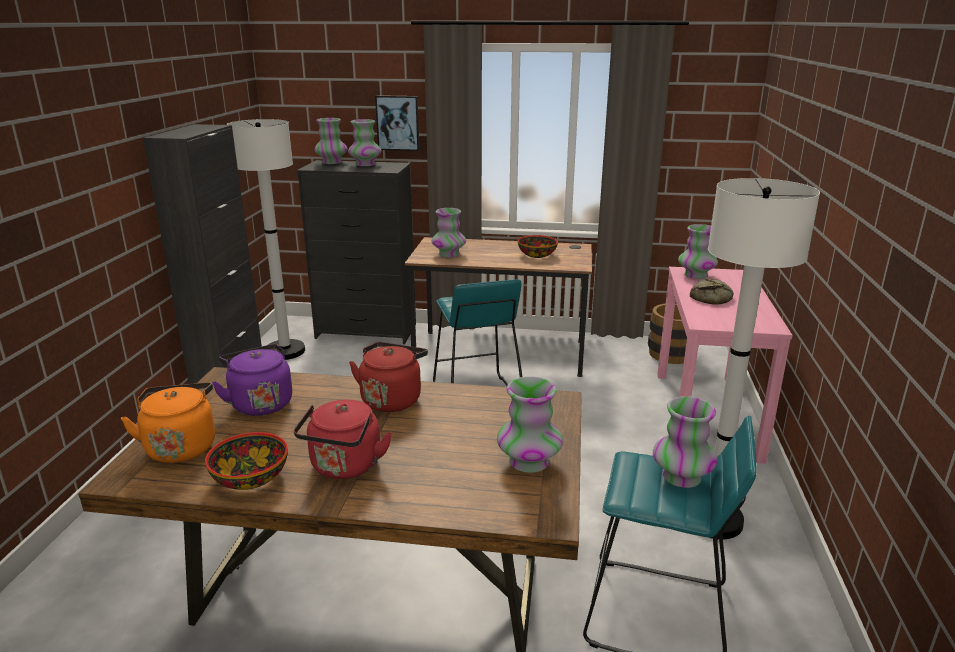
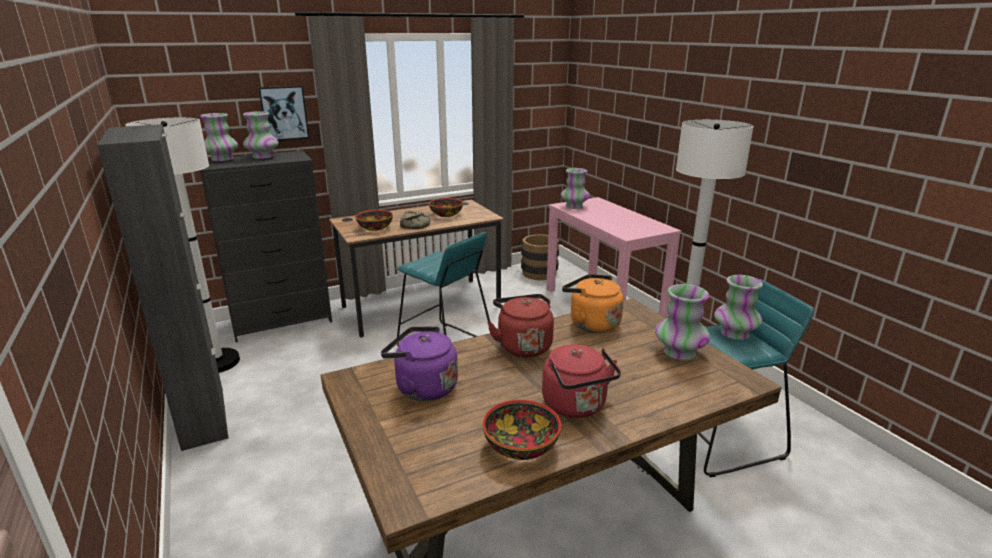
camera: 35 degrees left, 0 degrees up
orange kettle [121,382,215,463] -> orange kettle moved to [562,274,624,333]
vase [432,208,466,257] -> bowl [355,210,393,231]
bread [690,278,734,305] -> bread moved to [400,211,430,229]

